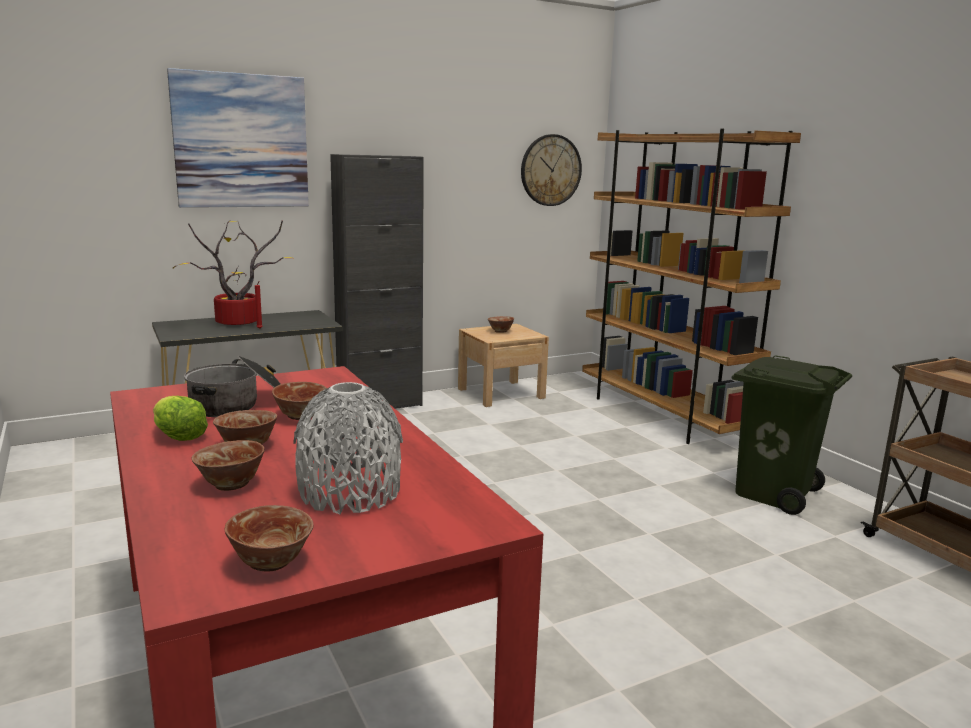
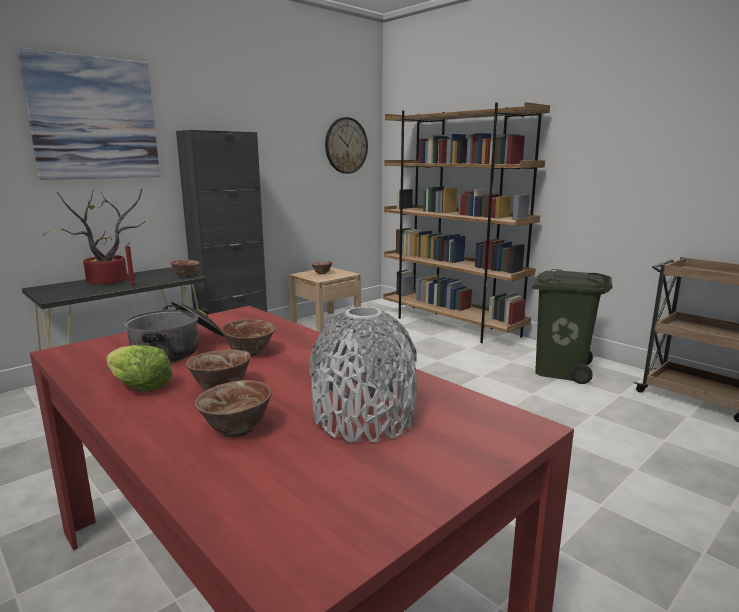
camera: 15 degrees left, 0 degrees up
bowl [225,505,314,572] -> bowl moved to [171,260,200,277]

